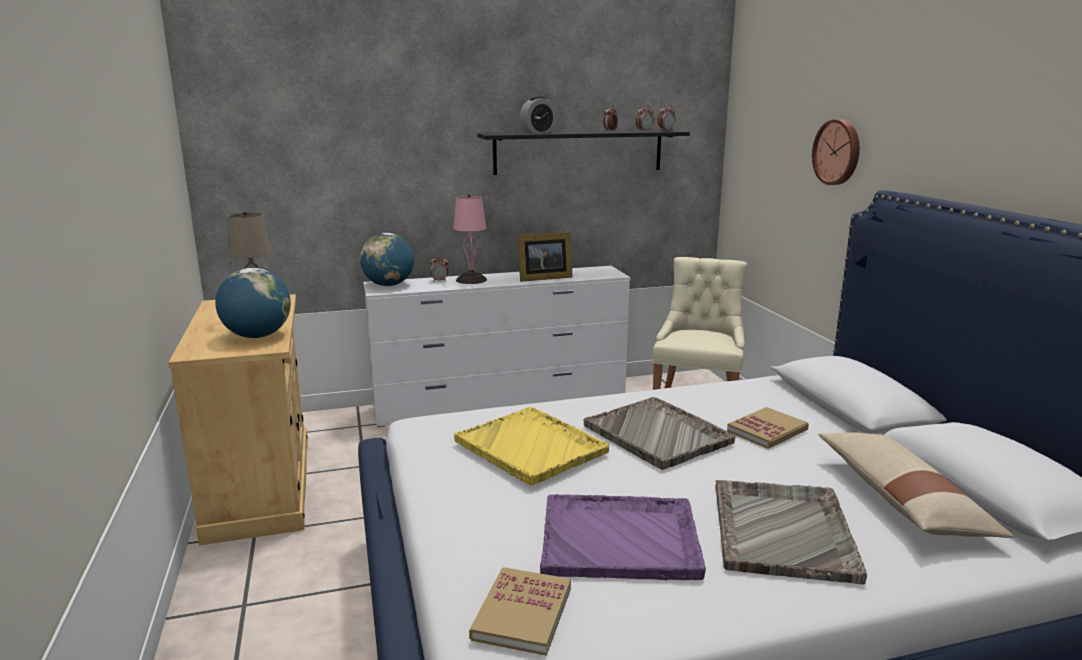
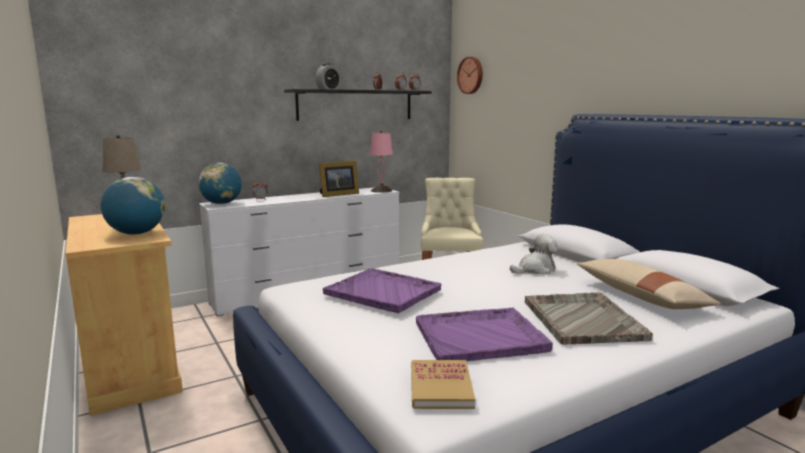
camera: 15 degrees left, 5 degrees down
pink table lamp [453,194,487,284] -> pink table lamp moved to [370,131,393,193]
yellow tray [454,407,609,486] -> purple tray [323,268,441,313]
grey tray [584,397,735,470] -> none
book [727,407,809,449] -> plush toy [510,234,558,275]
wall clock [812,119,860,185] -> wall clock moved to [457,56,483,94]

